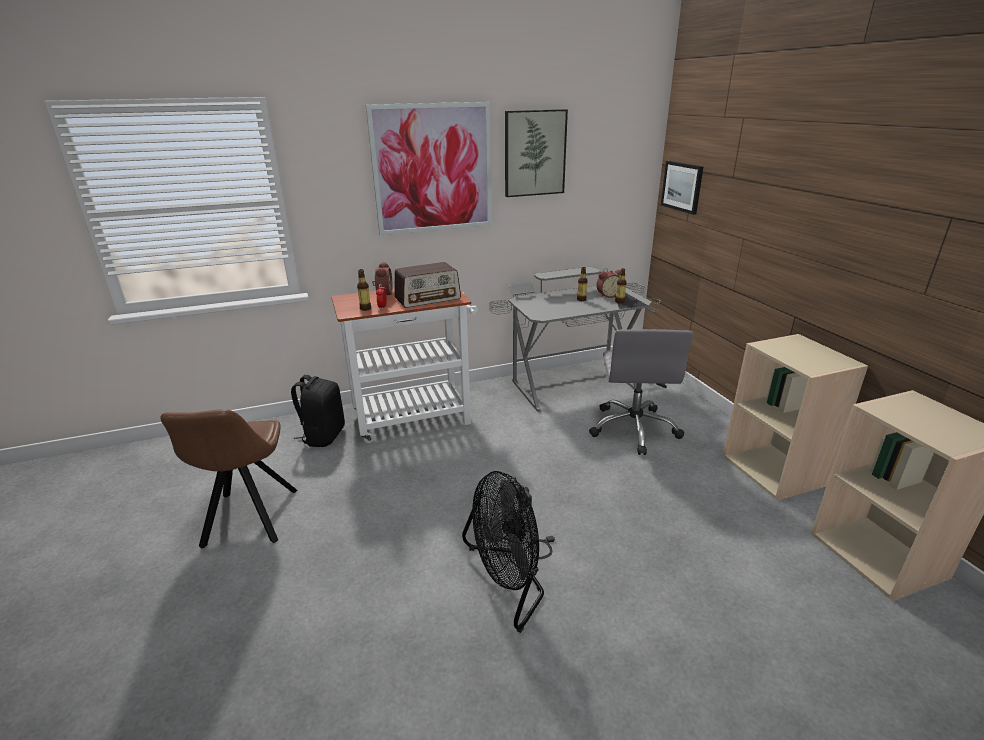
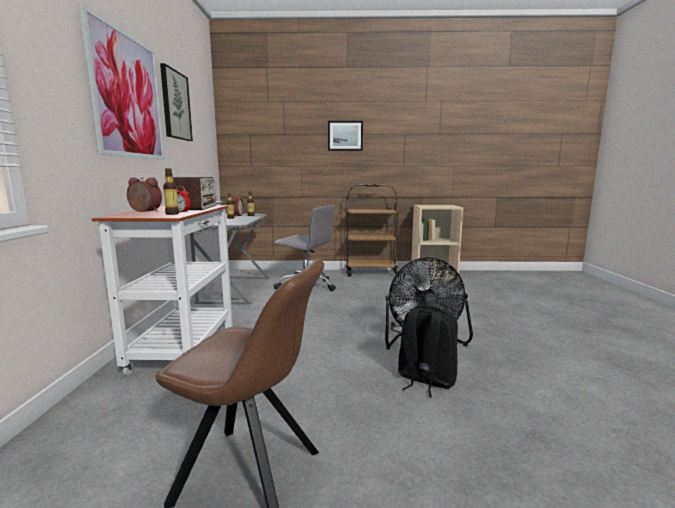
camera: 70 degrees left, 15 degrees down
black backpack [291,375,345,447] -> black backpack moved to [398,305,458,398]
picture [661,161,703,215] -> picture moved to [328,121,363,151]
beige bookcase [723,334,868,501] -> brown cart [346,183,399,277]

